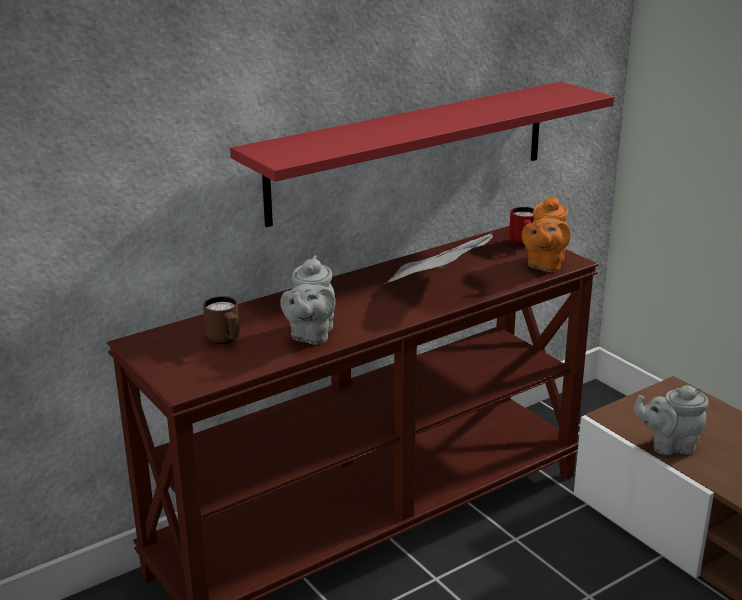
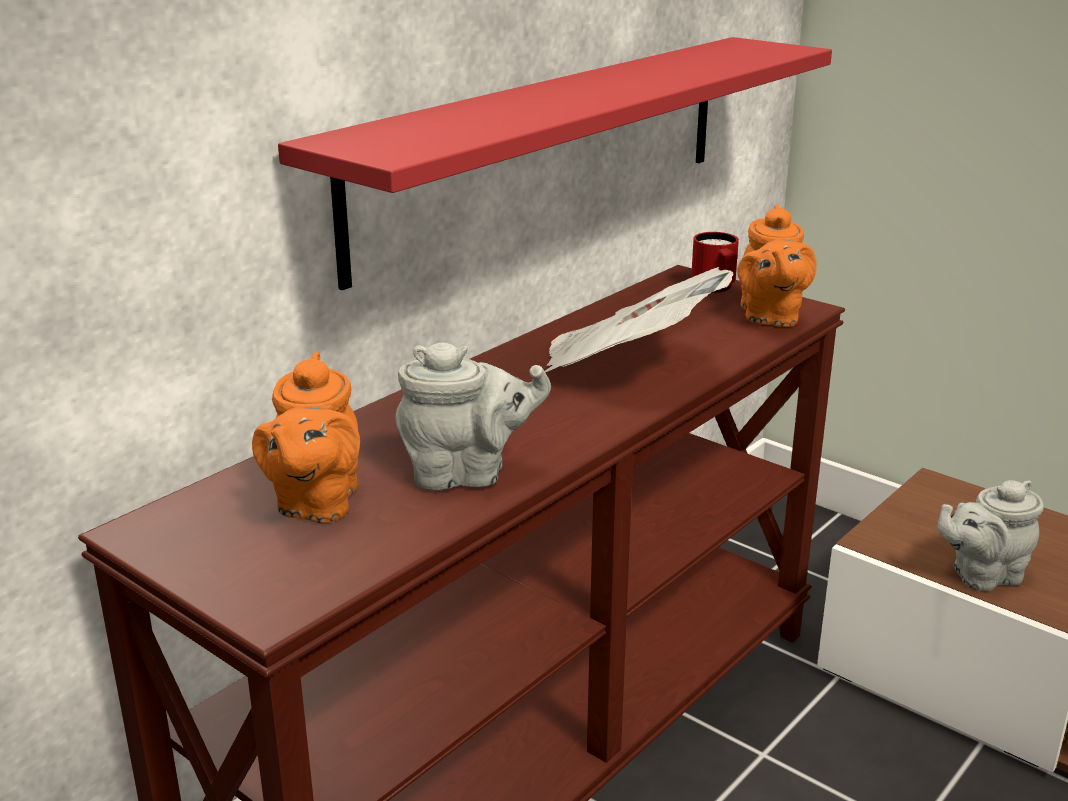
camera: 15 degrees left, 0 degrees up
brown mug [203,296,240,345] -> orange teapot [252,352,360,523]
grey teapot [281,255,336,345] -> grey teapot turned 90 degrees counterclockwise [395,342,551,490]

